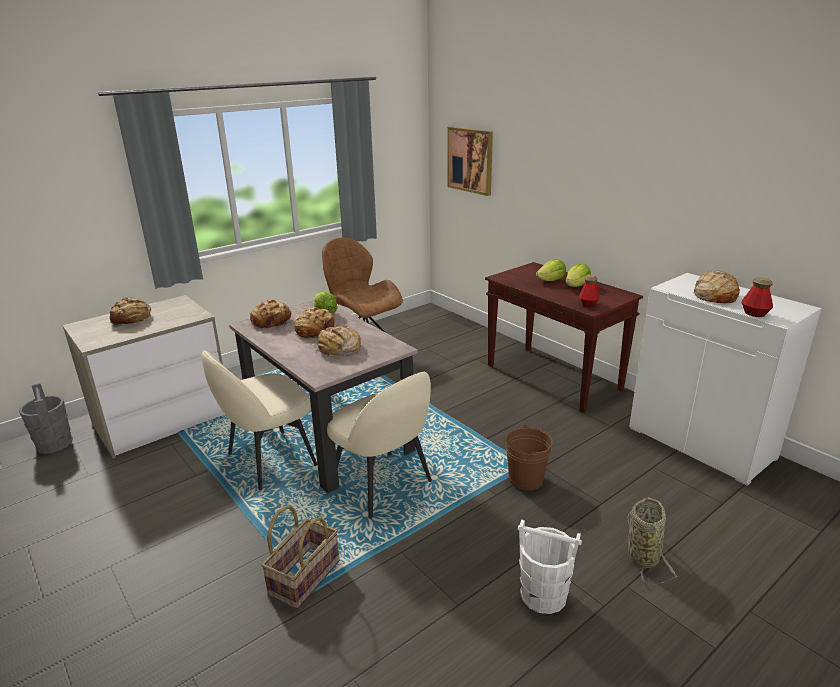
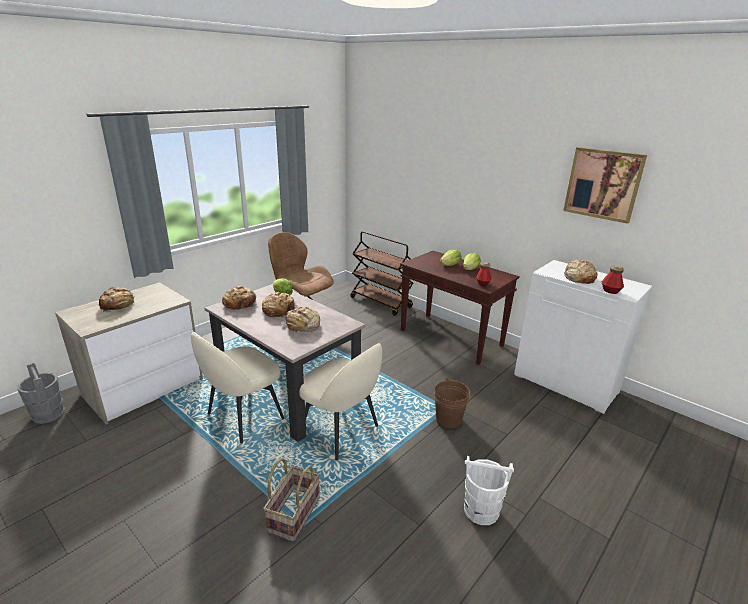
camera: 10 degrees left, 0 degrees up
picture [447,127,493,196] -> picture moved to [563,147,647,224]
basket [628,497,678,585] -> none
none -> brown cart [351,231,413,316]

